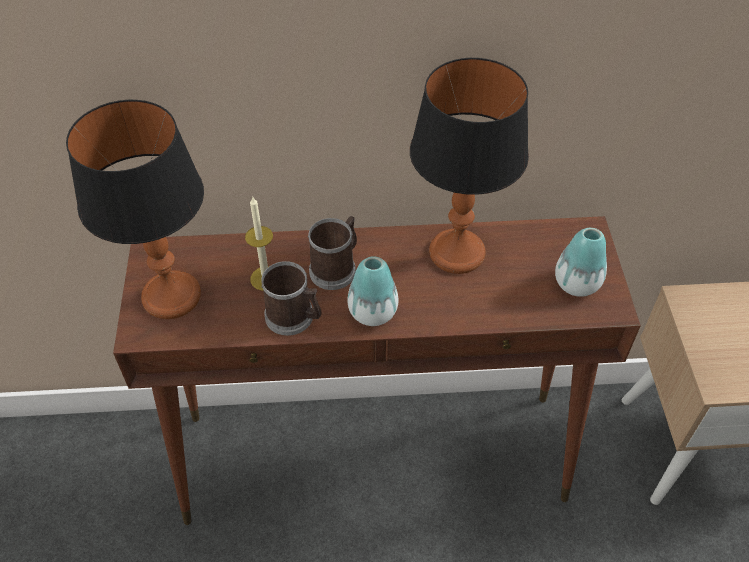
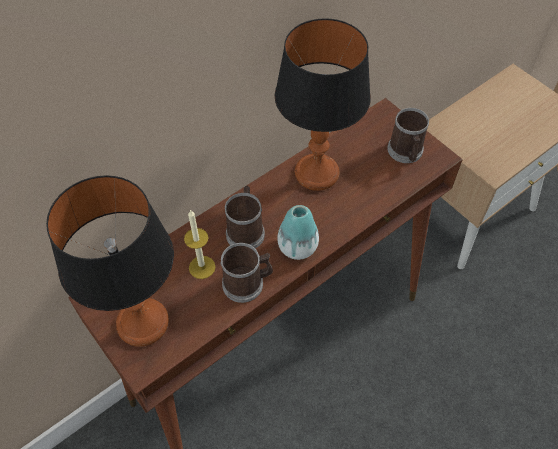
camera: 35 degrees left, 5 degrees up
vase [555,228,607,297] -> mug [387,108,429,163]

